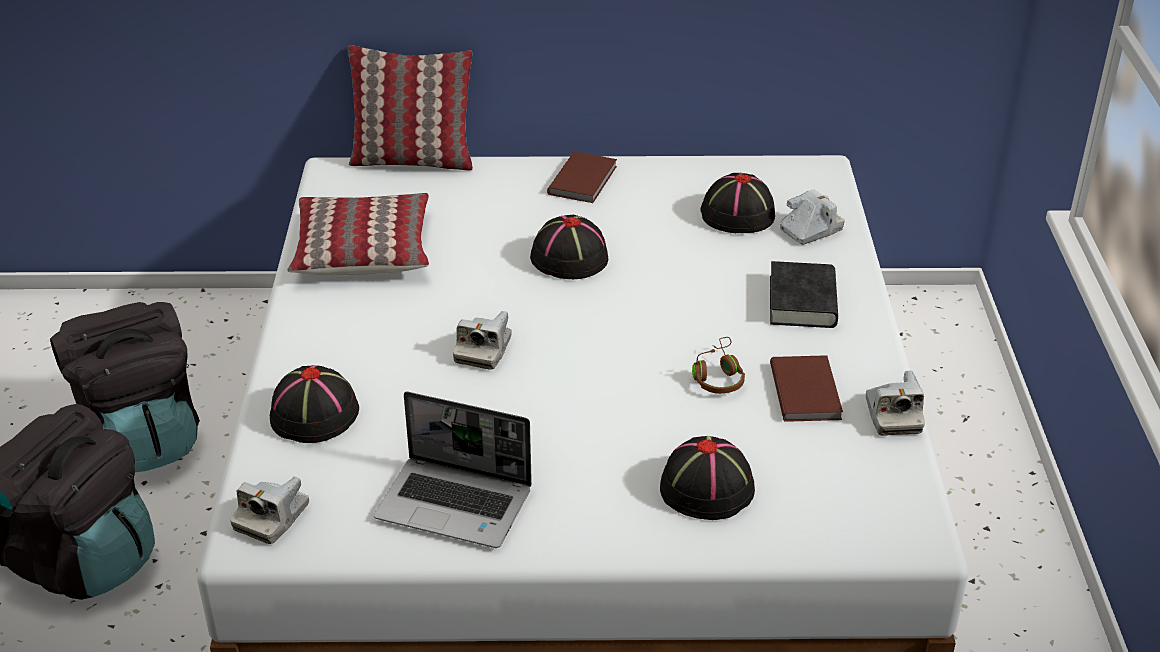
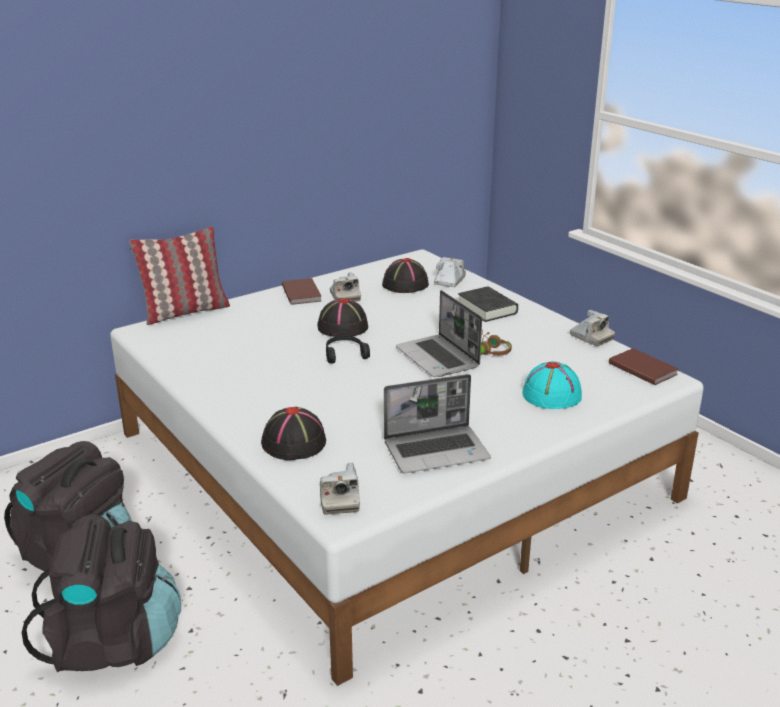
camera: 35 degrees left, 10 degrees down
pillow [287,193,429,275] -> none
camera [453,311,512,370] -> camera moved to [330,272,361,302]
black hat [660,436,755,520] -> turquoise hat [522,361,582,409]
brown book [770,355,843,422] -> brown book moved to [609,348,679,385]
none -> black headphones [326,336,370,364]
none -> laptop [396,290,482,377]

